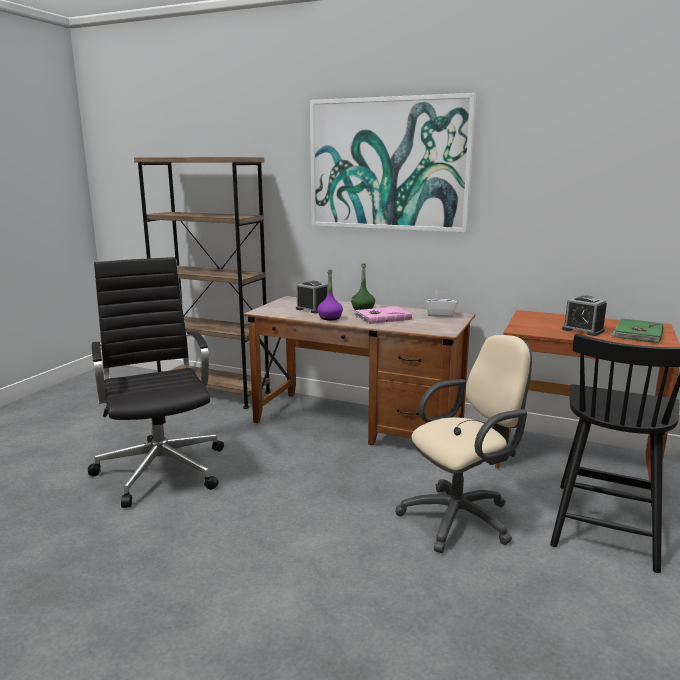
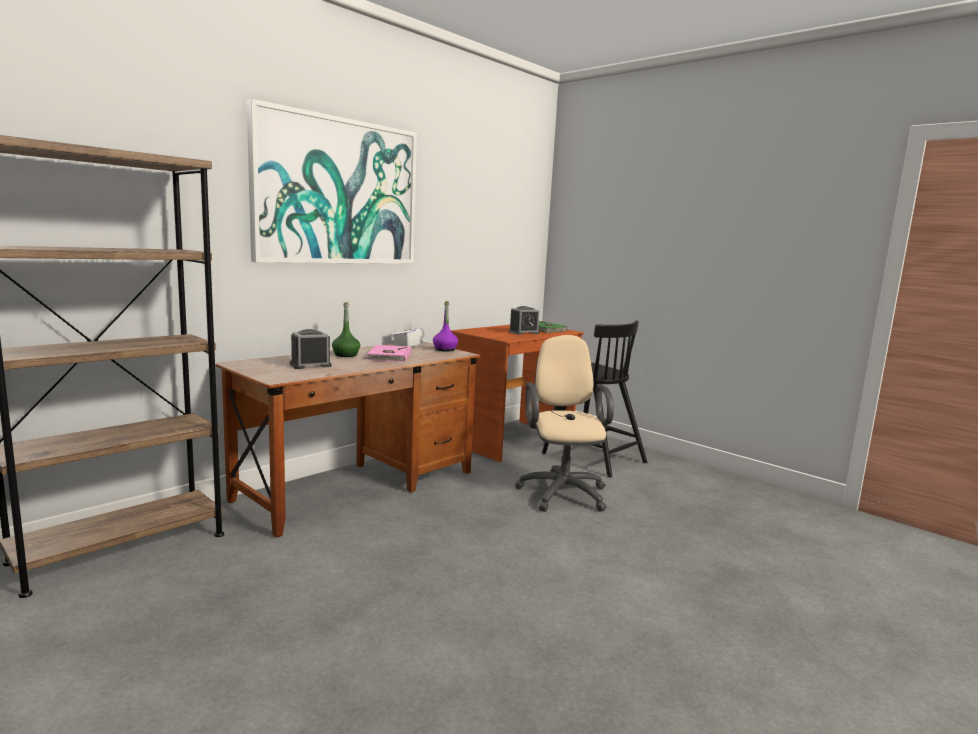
camera: 70 degrees left, 5 degrees down
black office chair [88,257,224,508] -> none
purple bottle [317,269,343,320] -> purple bottle moved to [433,301,458,352]

